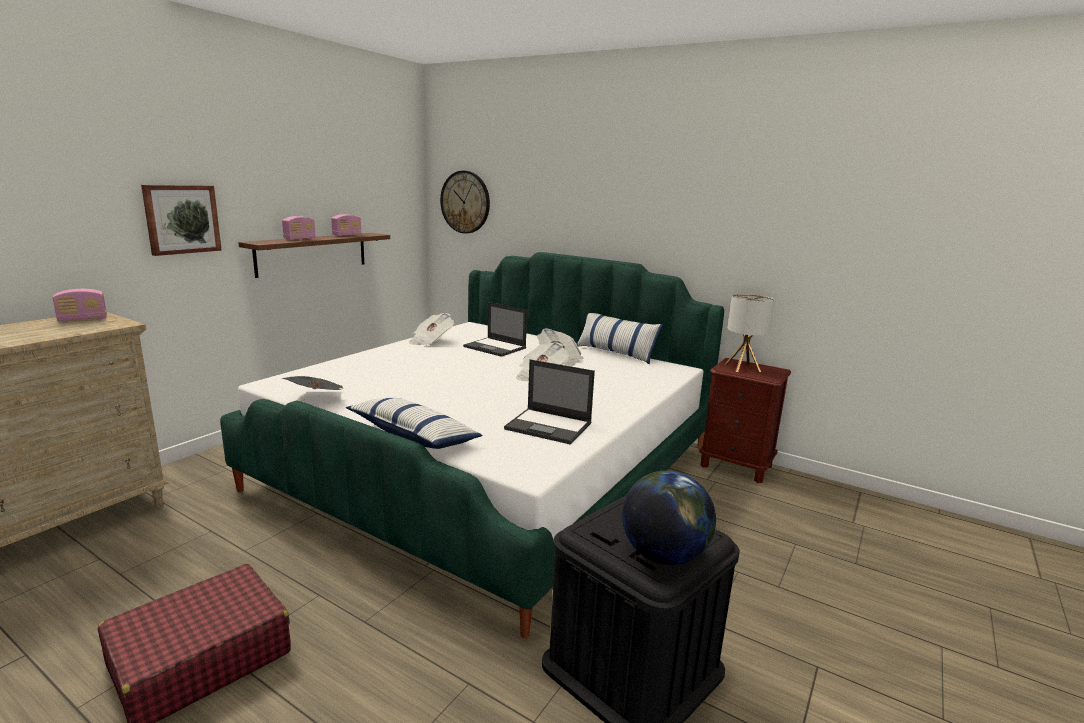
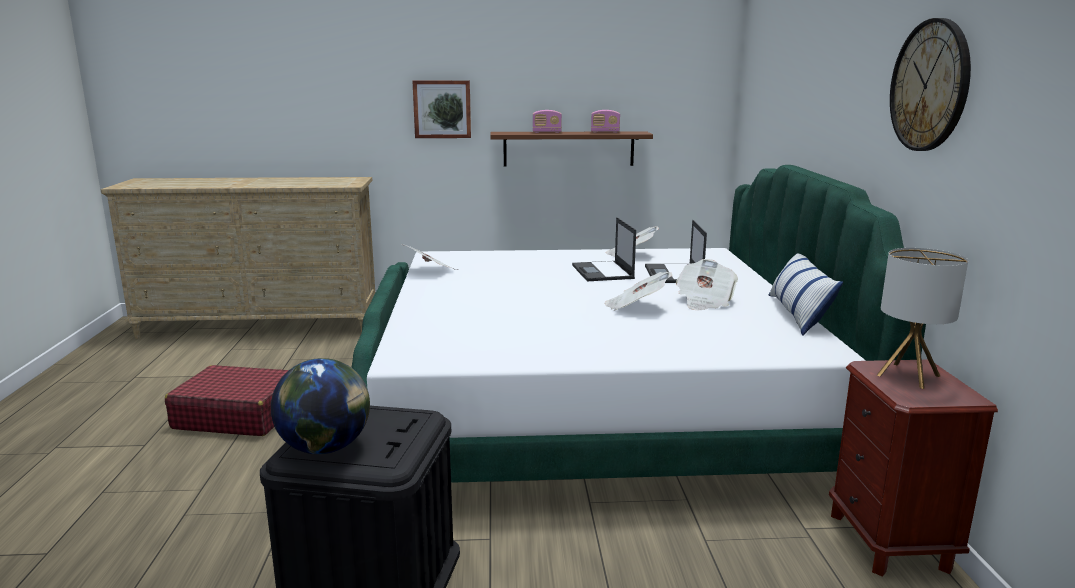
camera: 55 degrees right, 0 degrees up
radio [53,289,107,322] -> none
pillow [346,397,482,449] -> none
wall clock [440,171,490,234] -> wall clock moved to [890,18,971,151]
laptop [504,359,595,445] -> laptop moved to [572,217,636,281]

